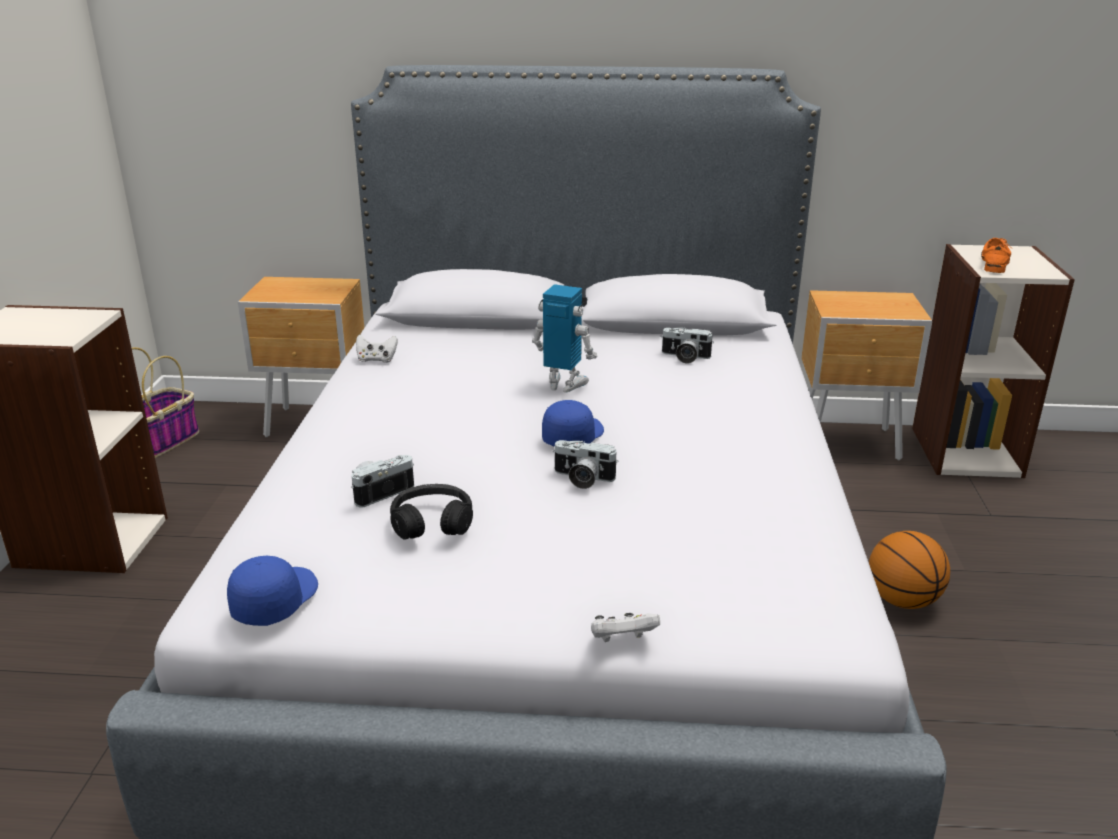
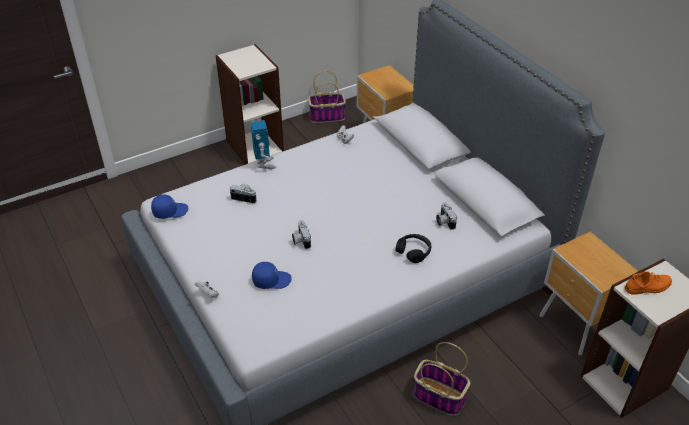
camera: 55 degrees right, 15 degrees up
black headphones [390,484,473,540] -> black headphones moved to [396,234,432,263]
toy robot [532,284,597,393] -> toy robot moved to [251,120,276,169]
blue cap [542,400,604,447] -> blue cap moved to [252,262,292,289]
basketball [869,531,950,609] -> basket [414,342,470,416]

